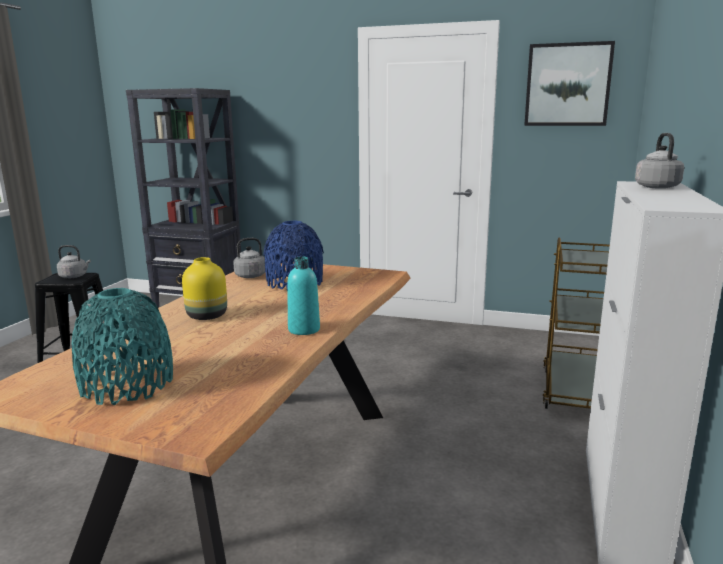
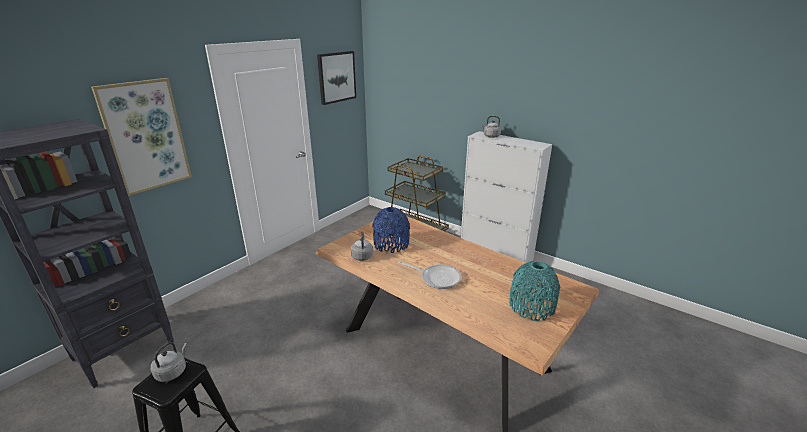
camera: 70 degrees left, 10 degrees up
yellow vase [182,257,227,320] -> frying pan [398,261,461,289]
turquoise bottle [287,256,320,335] -> none
none -> picture [91,78,192,196]

